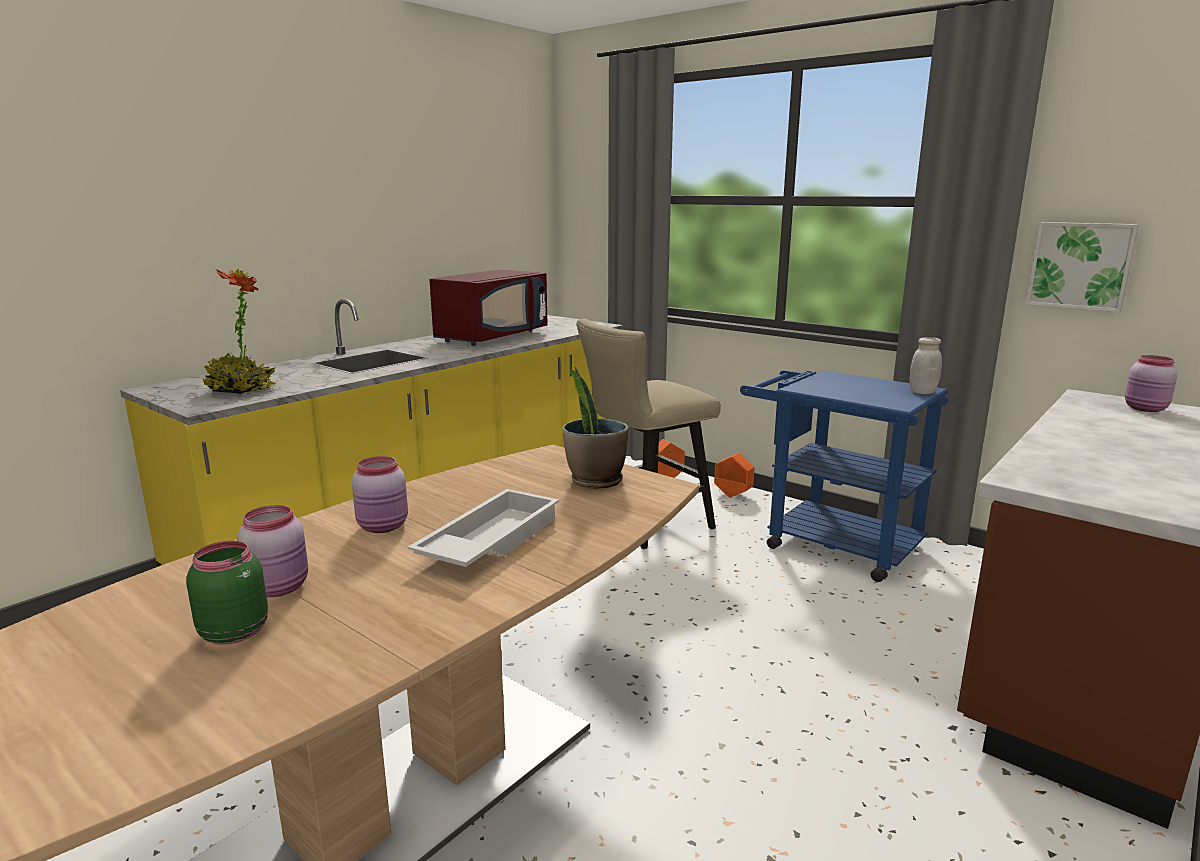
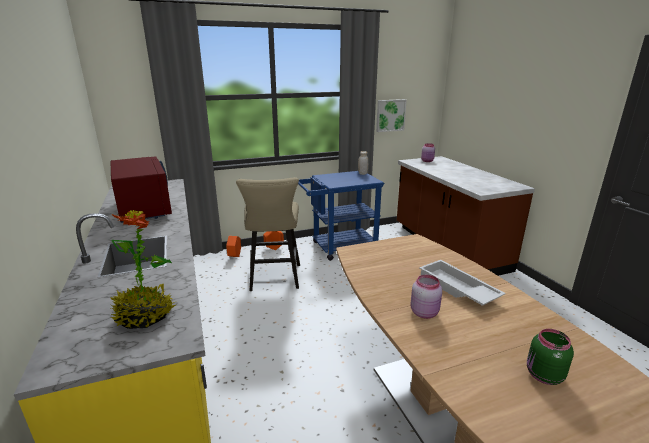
camera: 60 degrees left, 5 degrees up
pink jar [237,505,308,597] -> none
potted plant [563,367,628,489] -> none

